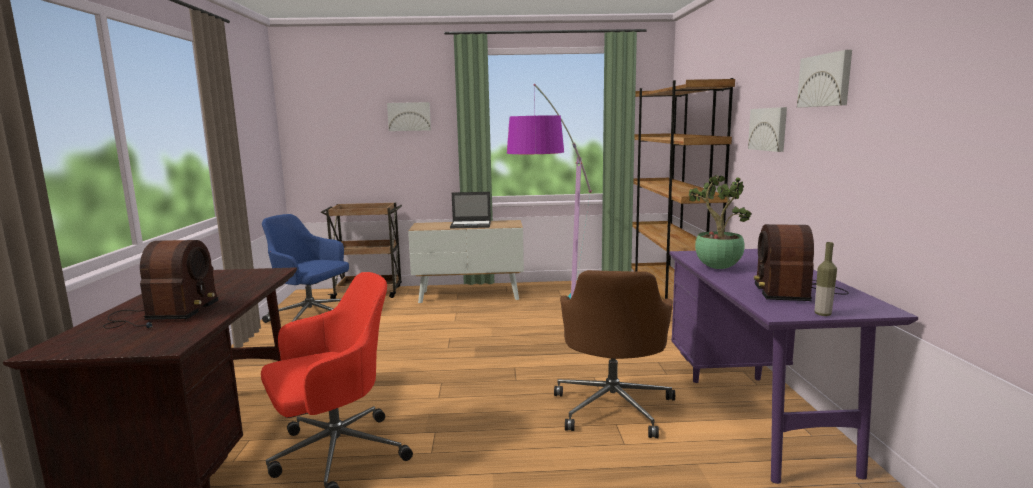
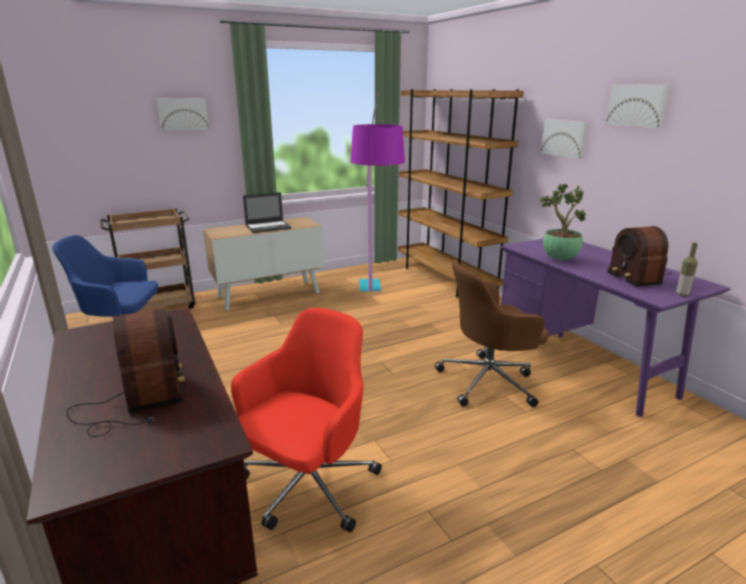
camera: 25 degrees left, 10 degrees up
brown office chair [554,270,675,438] -> brown office chair turned 90 degrees clockwise [435,259,549,407]

